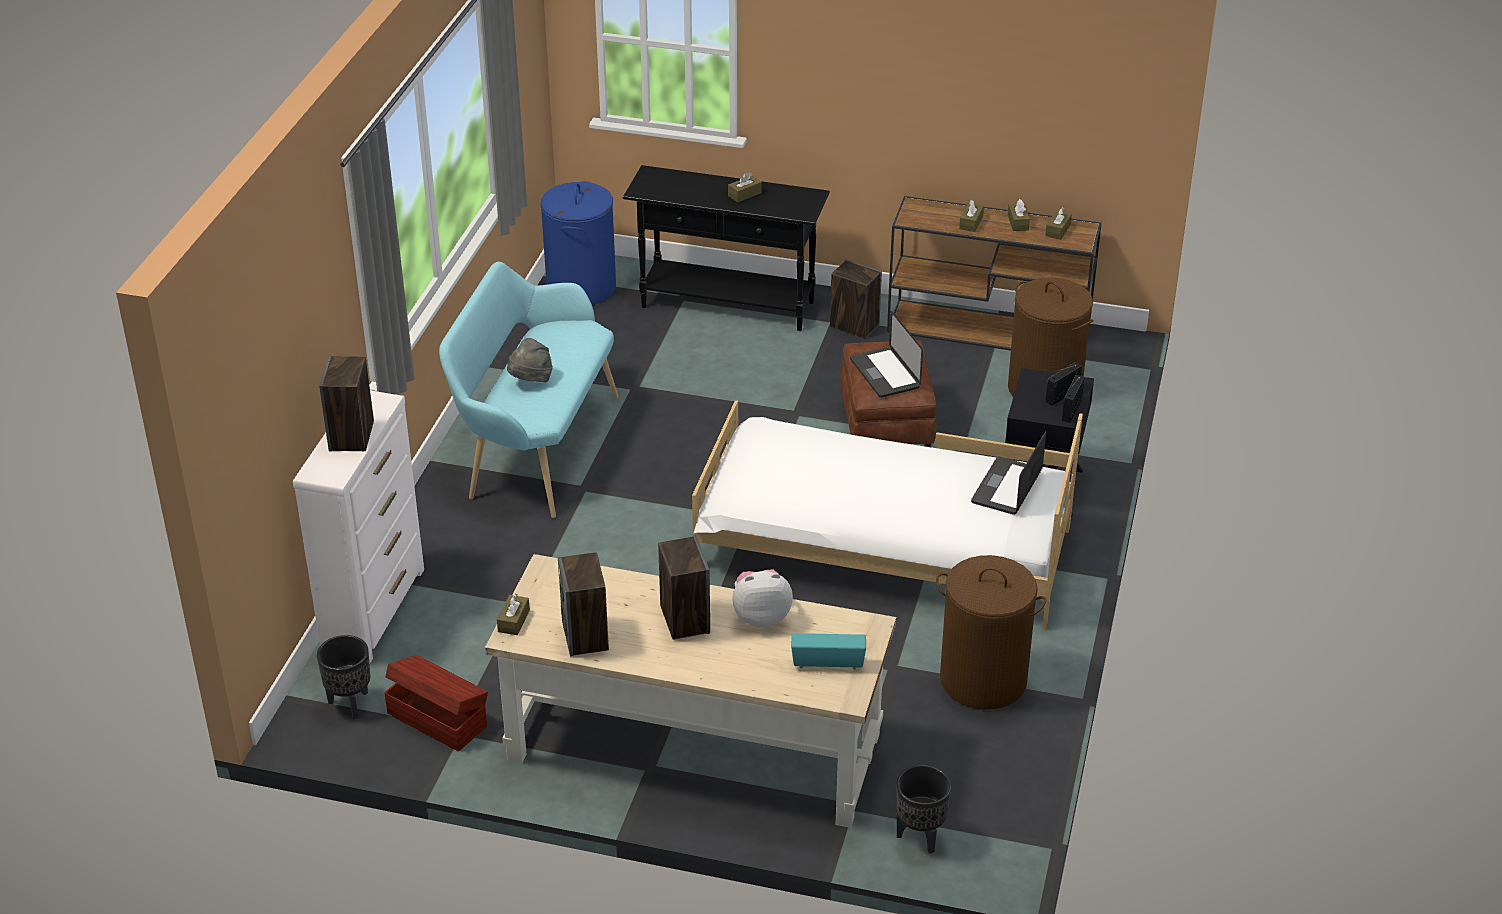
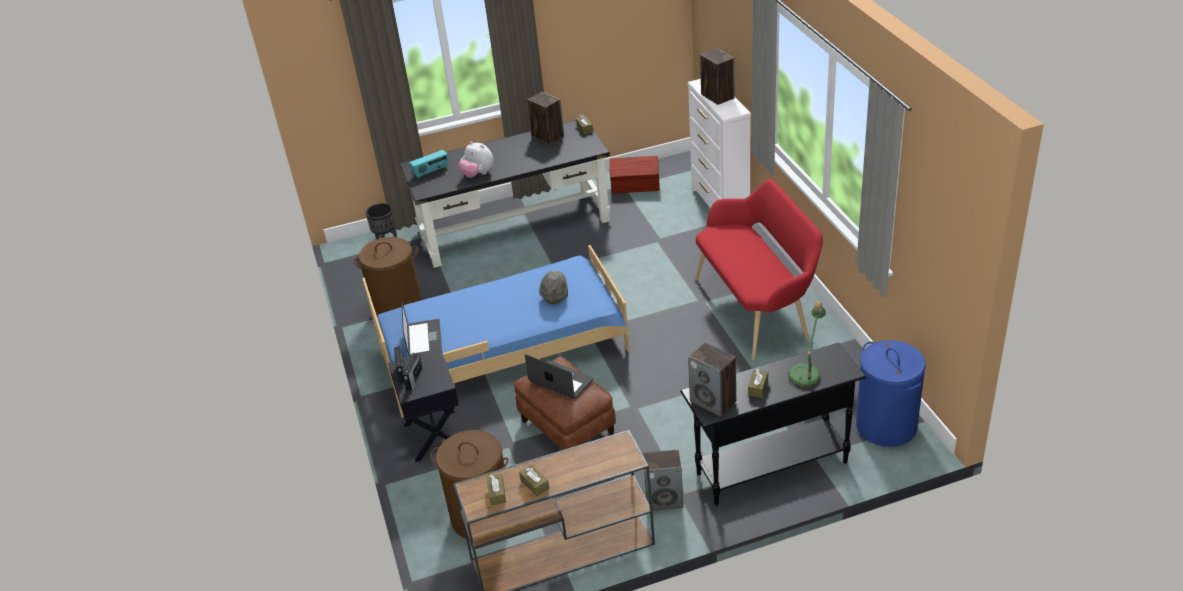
camera: 150 degrees right, 0 degrees up
black planter [317,635,370,719] -> none
turquoise bench [439,262,618,518] -> red bench [695,179,823,360]
beige desk [485,554,896,828] -> black desk [399,120,610,268]
grey hat [507,338,553,383] -> grey hat moved to [539,270,568,304]
speaker [658,535,710,640] -> speaker moved to [688,343,736,417]
white bed [692,400,1083,630] -> blue bed [362,245,630,417]
plush toy [733,569,793,627] -> plush toy turned 75 degrees clockwise [459,142,494,178]
brown tissue box [959,200,984,232] -> none
none -> table lamp [788,301,826,388]

